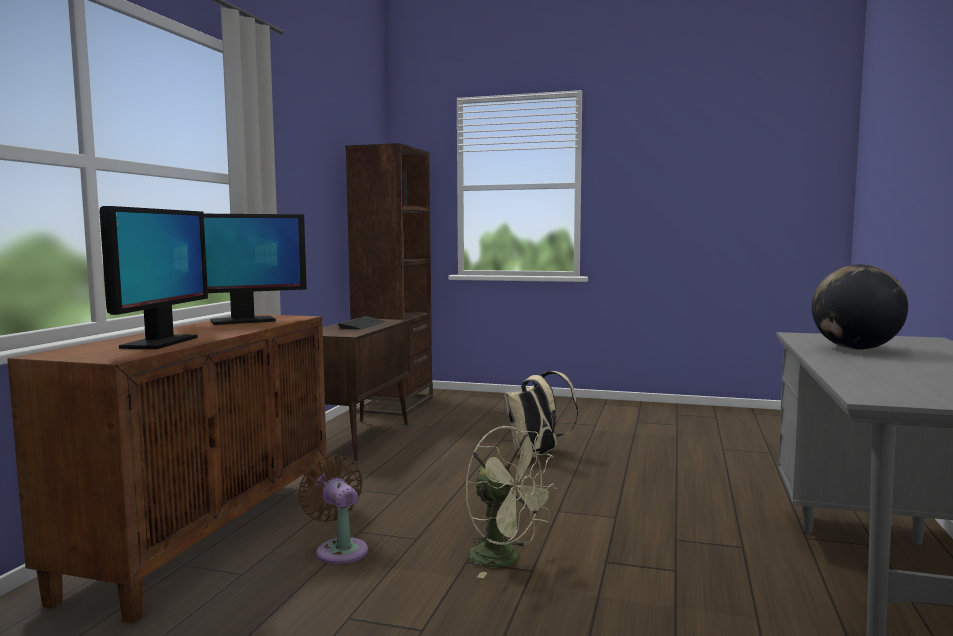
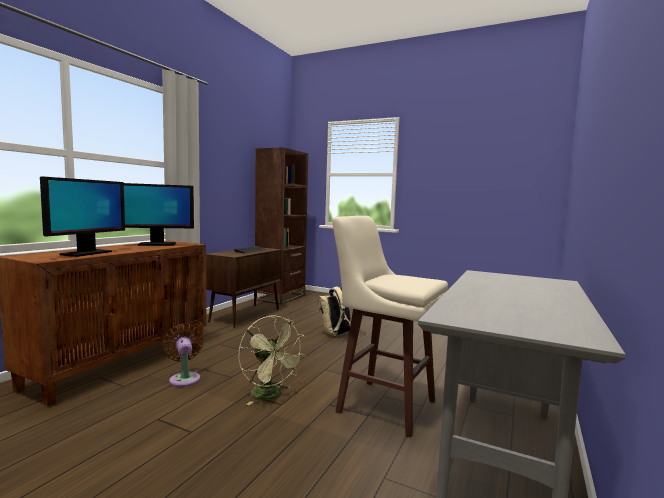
camera: 10 degrees right, 0 degrees up
globe [812,264,908,350] -> none
none -> beige stool [332,216,448,438]

